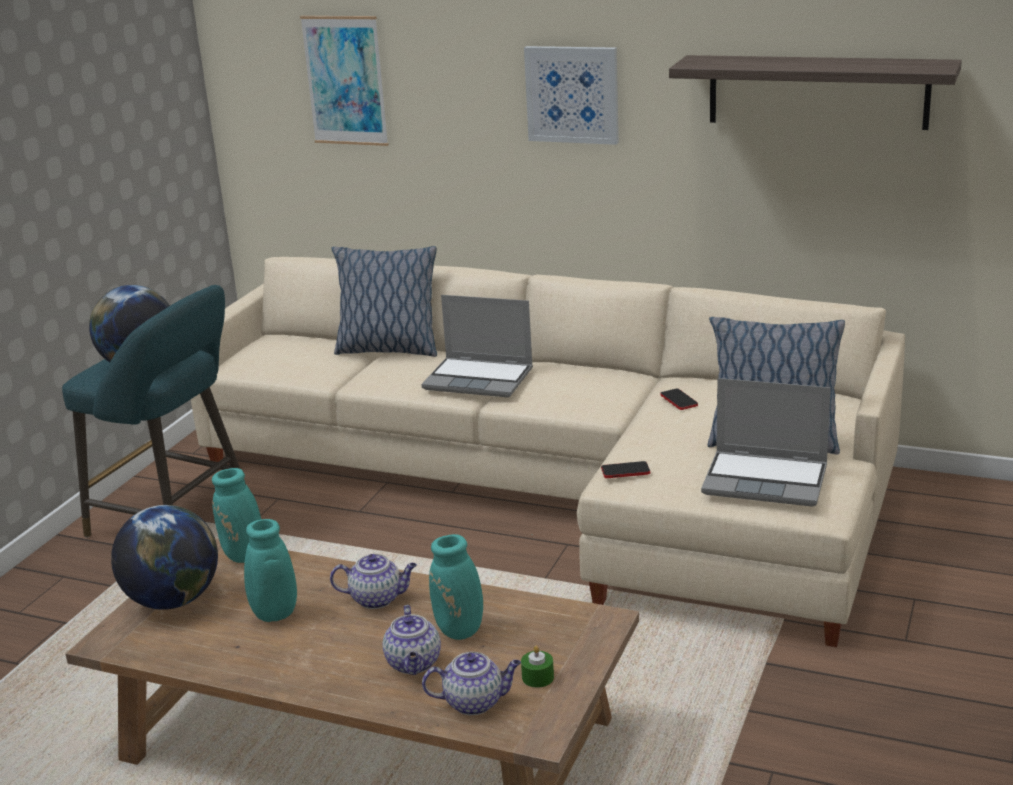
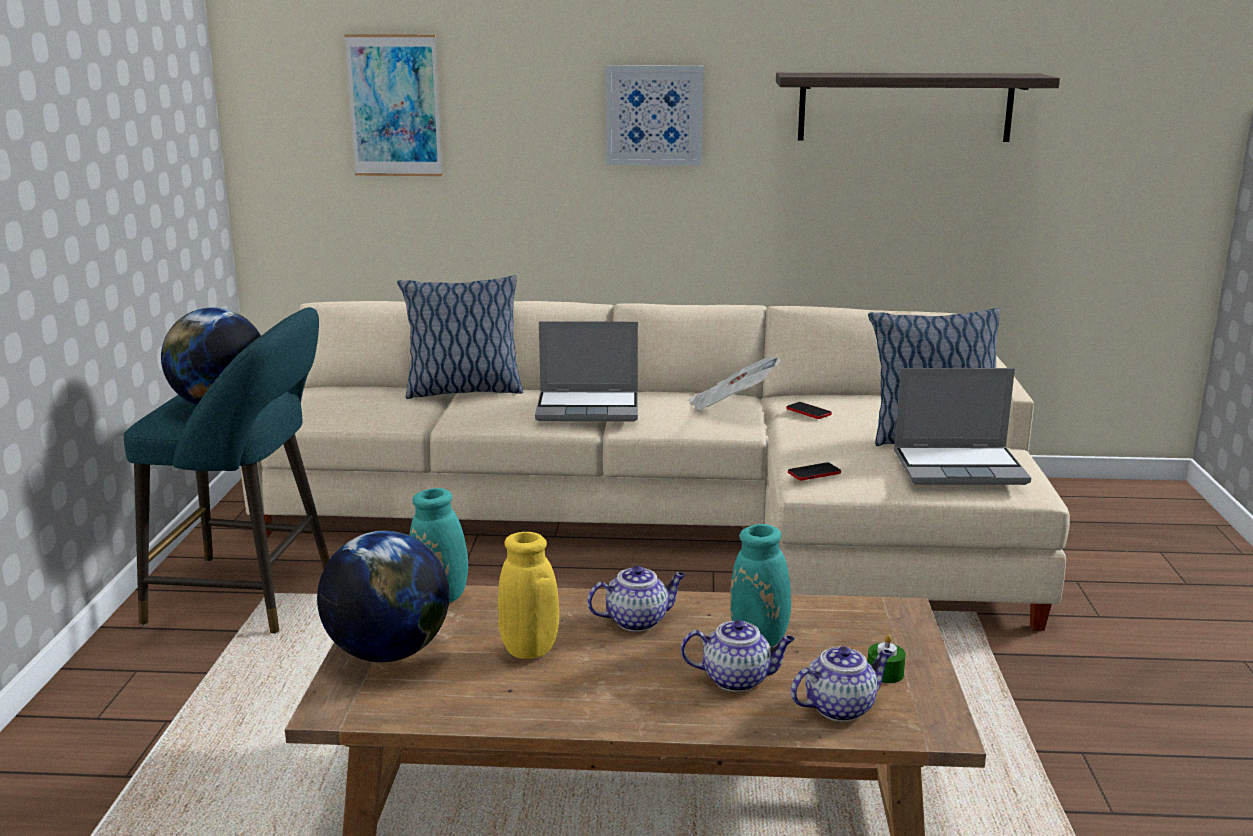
camera: 20 degrees left, 5 degrees down
turquoise vase [237,519,297,622] -> yellow vase [498,532,559,659]
teapot [383,605,441,675] -> teapot turned 60 degrees counterclockwise [681,620,795,692]
none -> newspaper [688,357,781,411]

